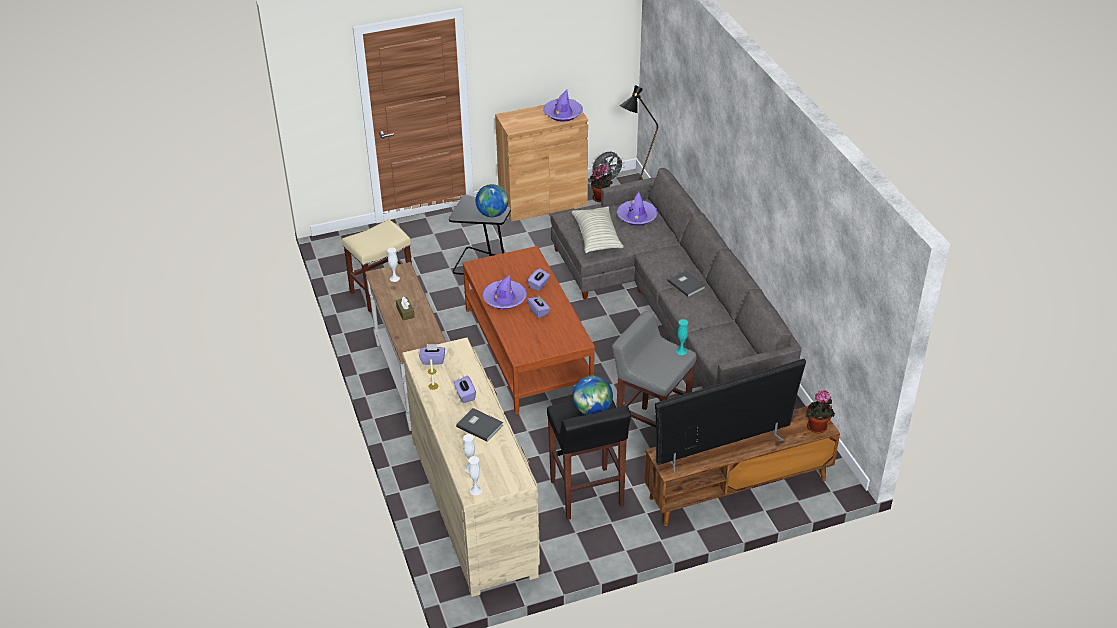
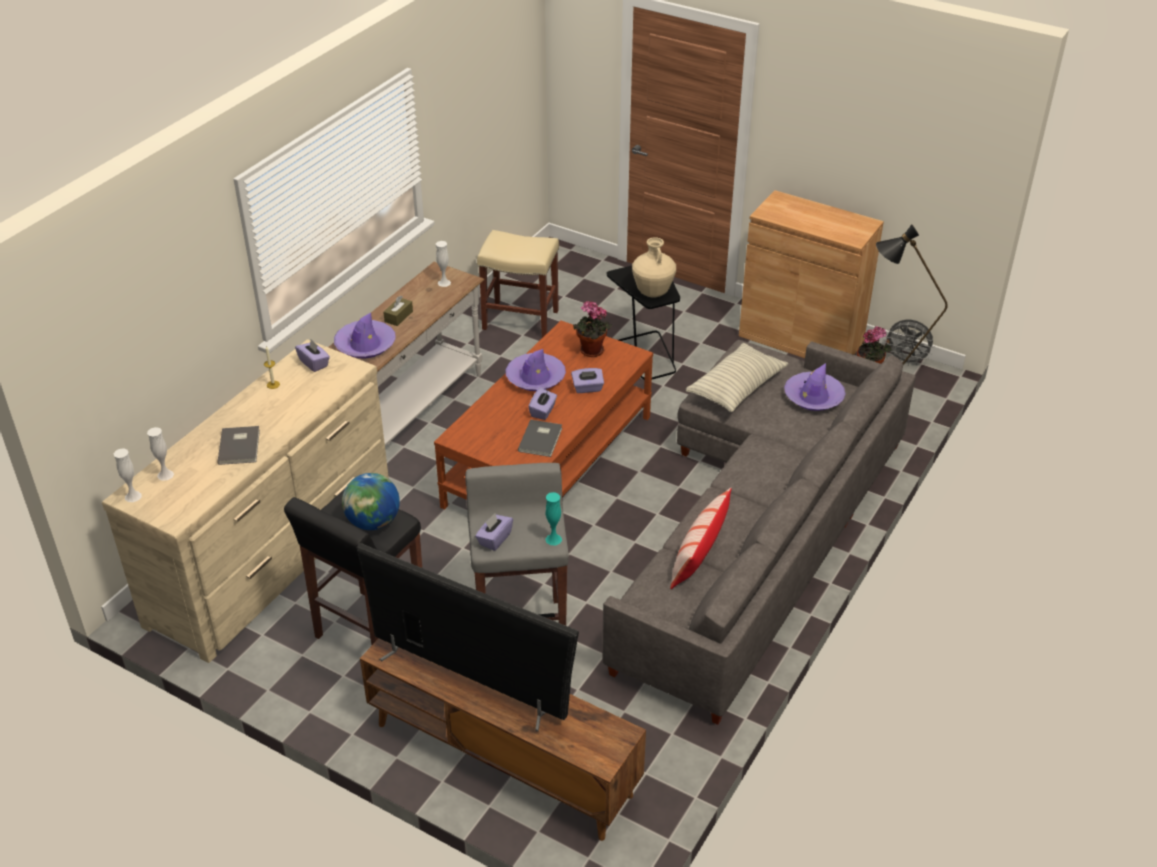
camera: 50 degrees right, 0 degrees up
purple tissue box [454,375,476,403] -> purple tissue box moved to [475,513,513,551]
globe [476,184,508,217] -> beige vase [632,237,676,297]
purple hat [543,90,583,122] -> purple hat moved to [334,313,396,358]
grey book [667,271,705,297] -> grey book moved to [518,420,562,457]
potted plant [805,390,835,433] -> potted plant moved to [573,301,612,357]
none -> pillow [670,488,731,589]

